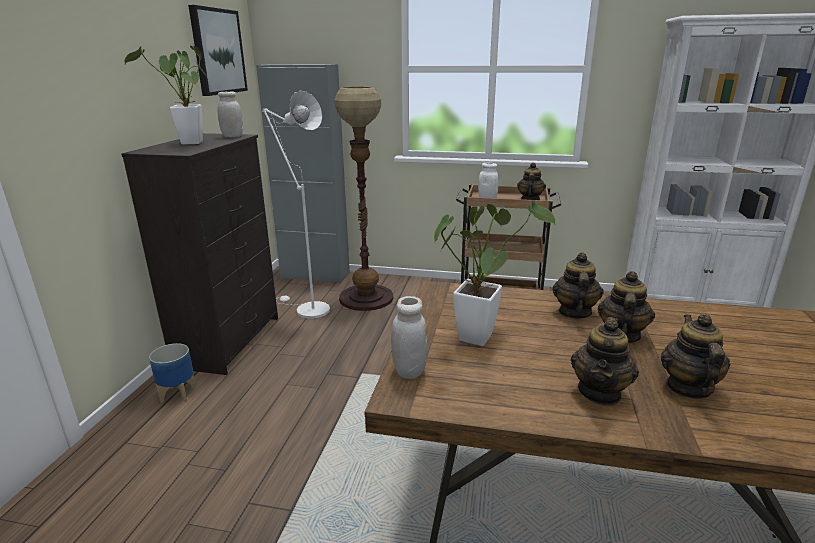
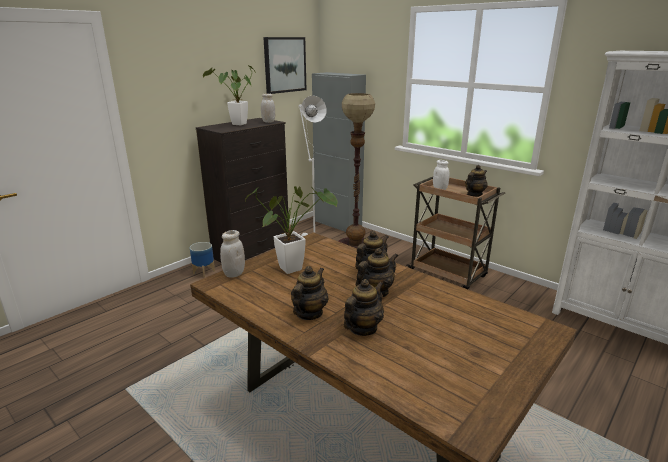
camera: 30 degrees right, 0 degrees up
teapot [571,317,639,405] -> teapot turned 150 degrees clockwise [291,266,328,320]

